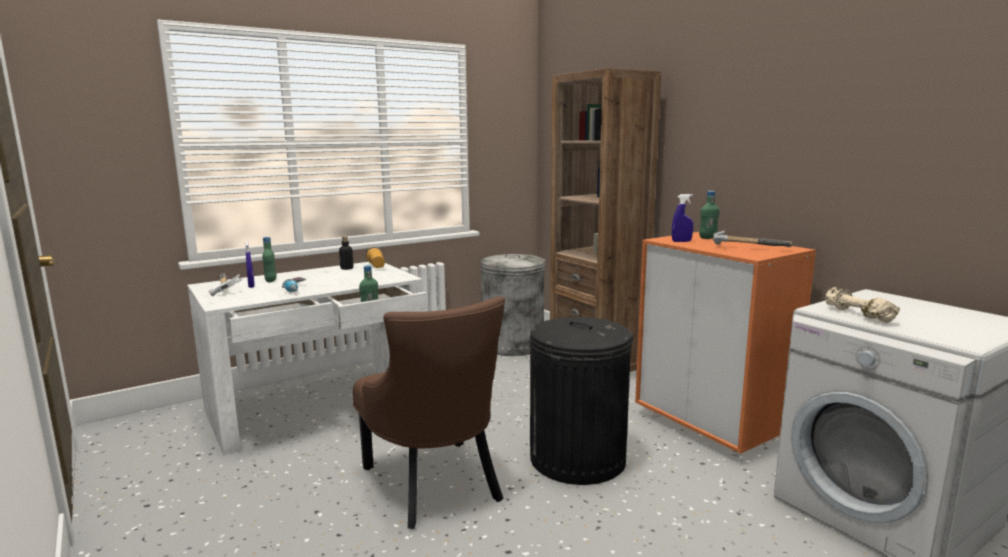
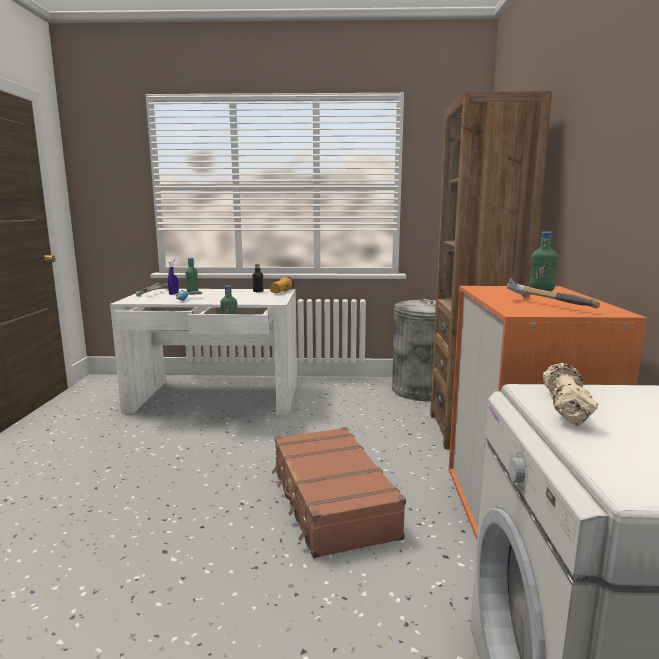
camera: 35 degrees right, 0 degrees up
brown chair [353,296,505,529] -> none
black trash can [530,317,634,485] -> brown suitcase [272,427,406,558]
blue spray bottle [672,194,693,242] -> none

